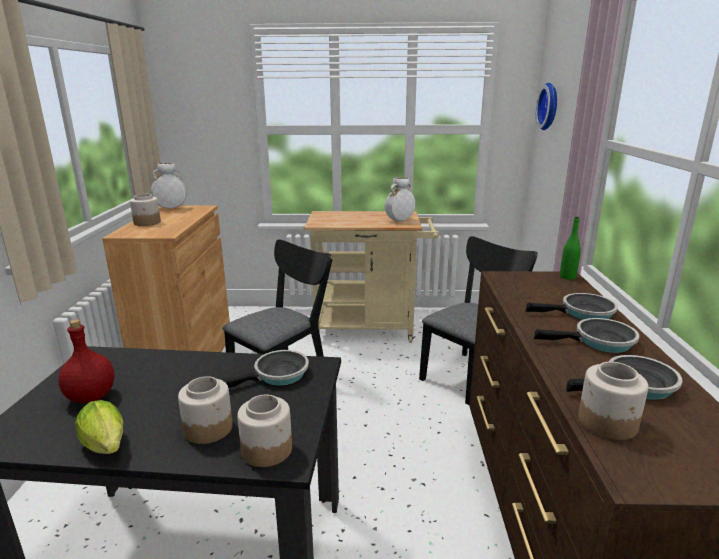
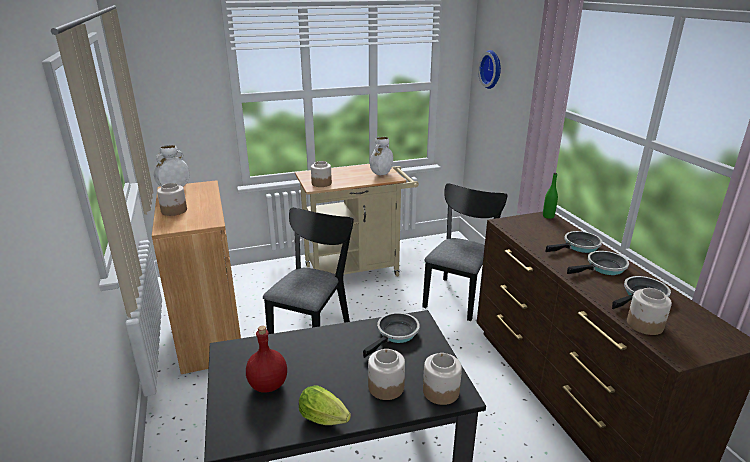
camera: 20 degrees left, 5 degrees up
none -> jar [311,161,332,187]

